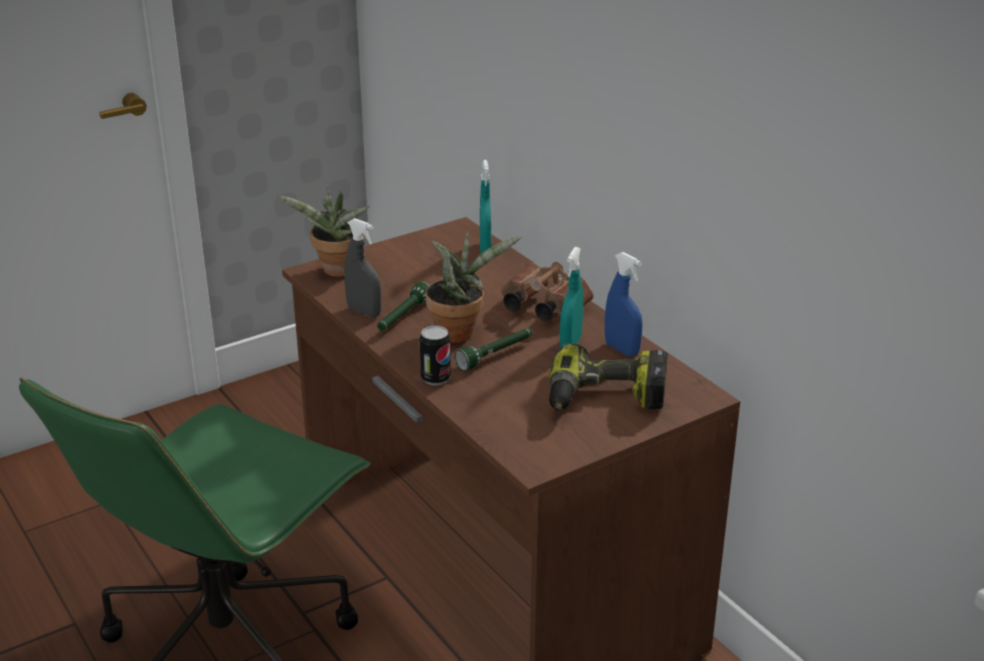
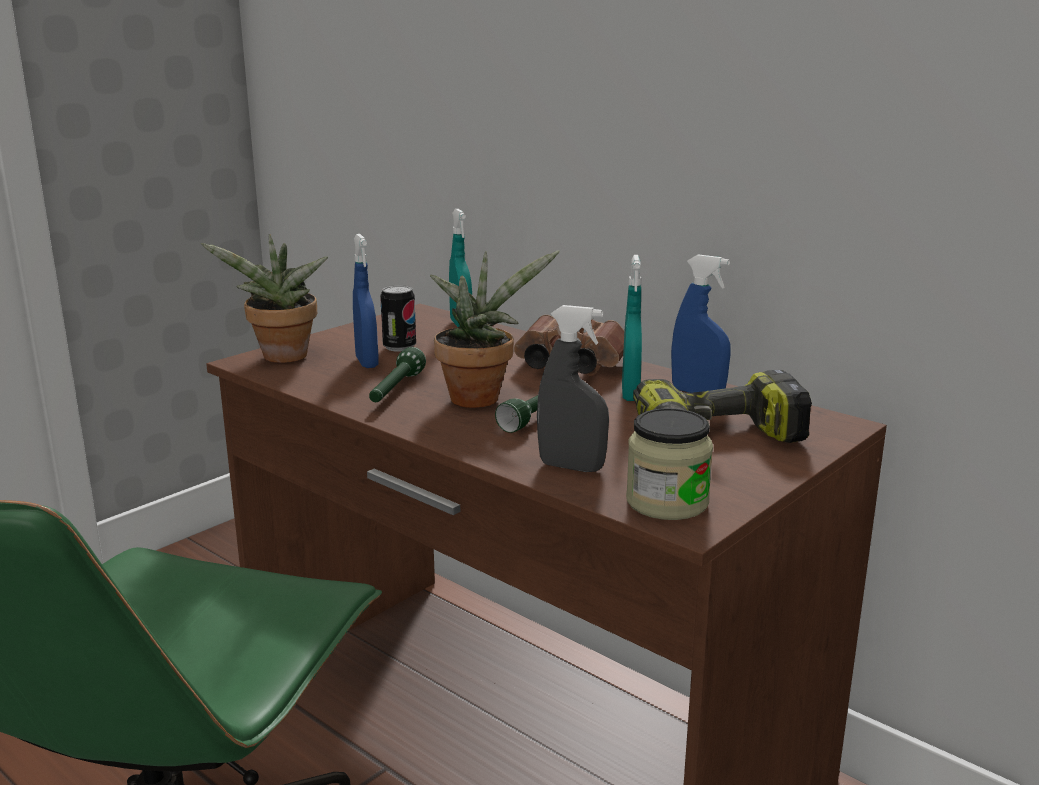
camera: 15 degrees left, 10 degrees down
grey spray bottle [344,218,381,317] -> grey spray bottle moved to [537,305,609,472]
can [420,326,451,385] -> can moved to [380,285,416,352]
none -> blue spray bottle [353,234,378,368]
none -> jar [626,408,713,520]

